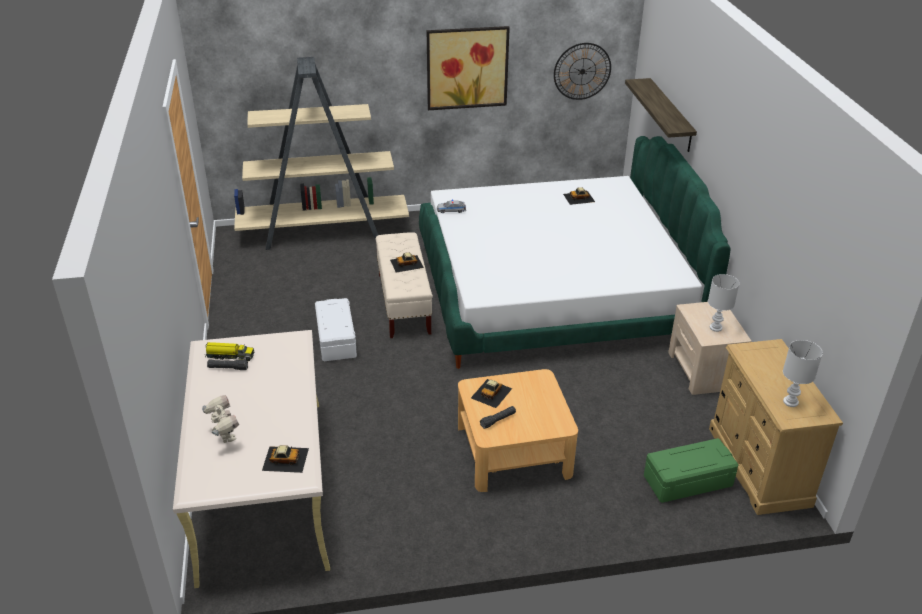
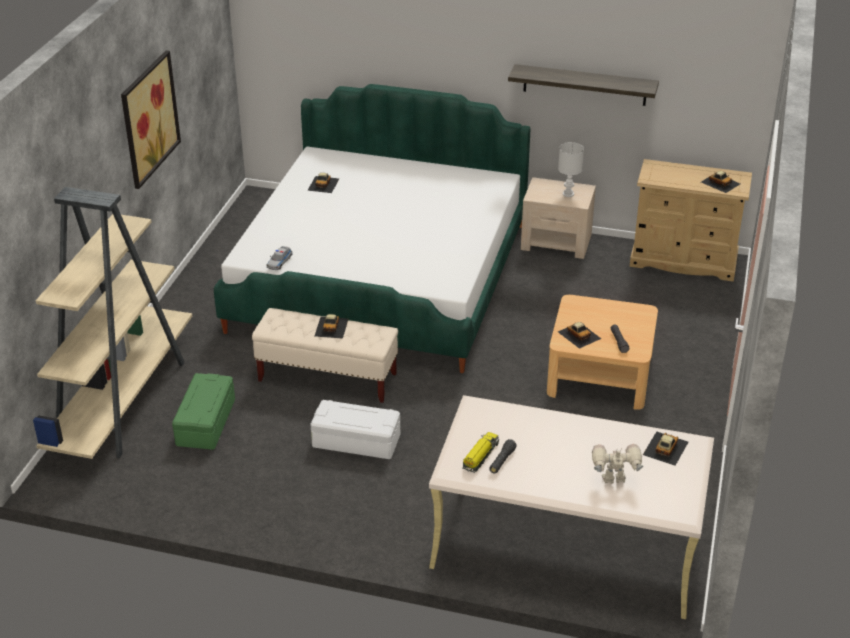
camera: 65 degrees left, 0 degrees up
wall clock [554,43,611,100] -> none
shelf [625,78,697,152] -> shelf moved to [508,64,659,106]
green storage box [644,438,739,503] -> green storage box moved to [172,373,235,450]
white table lamp [783,340,823,407] -> toy car [701,171,740,193]

